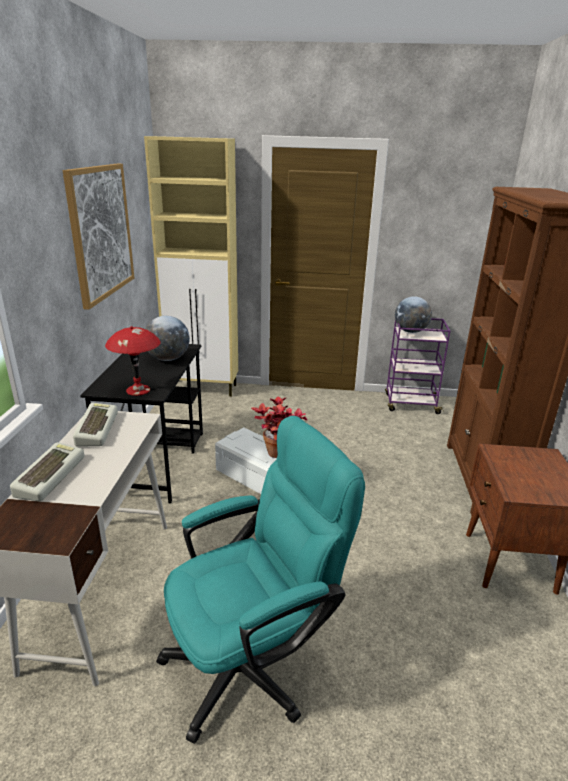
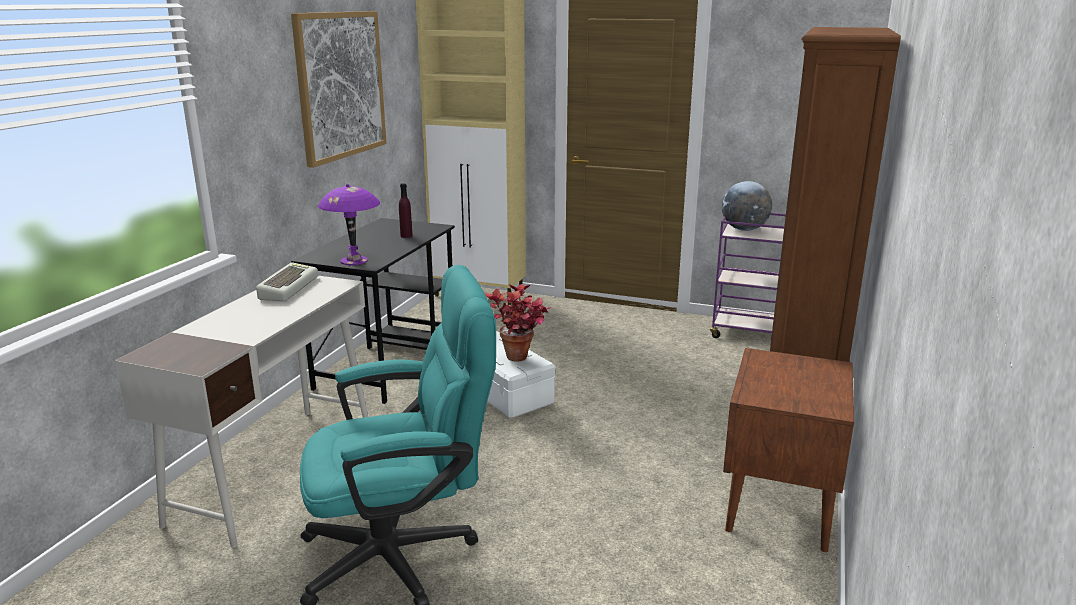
camera: 15 degrees right, 5 degrees down
keyboard [10,442,84,501] -> none
red table lamp [105,326,161,396] -> purple table lamp [318,184,380,265]
globe [145,316,190,361] -> purple bottle [399,183,413,238]

